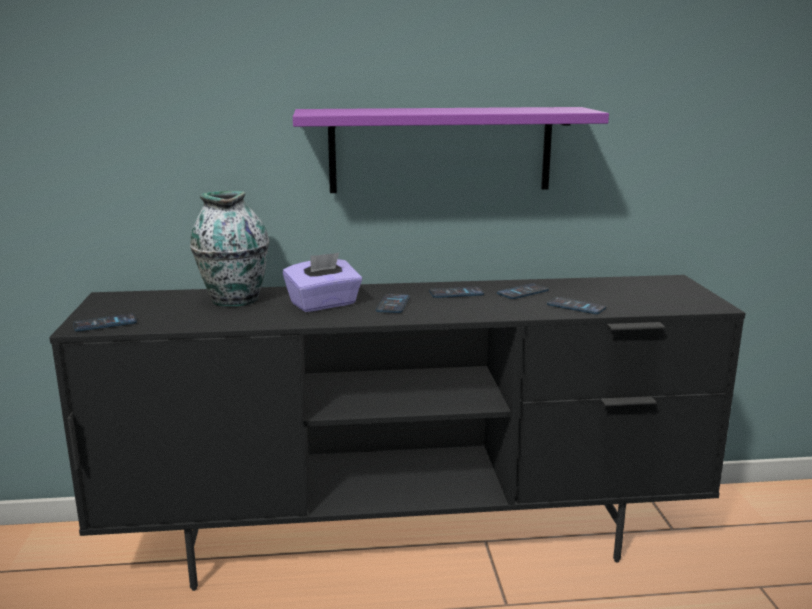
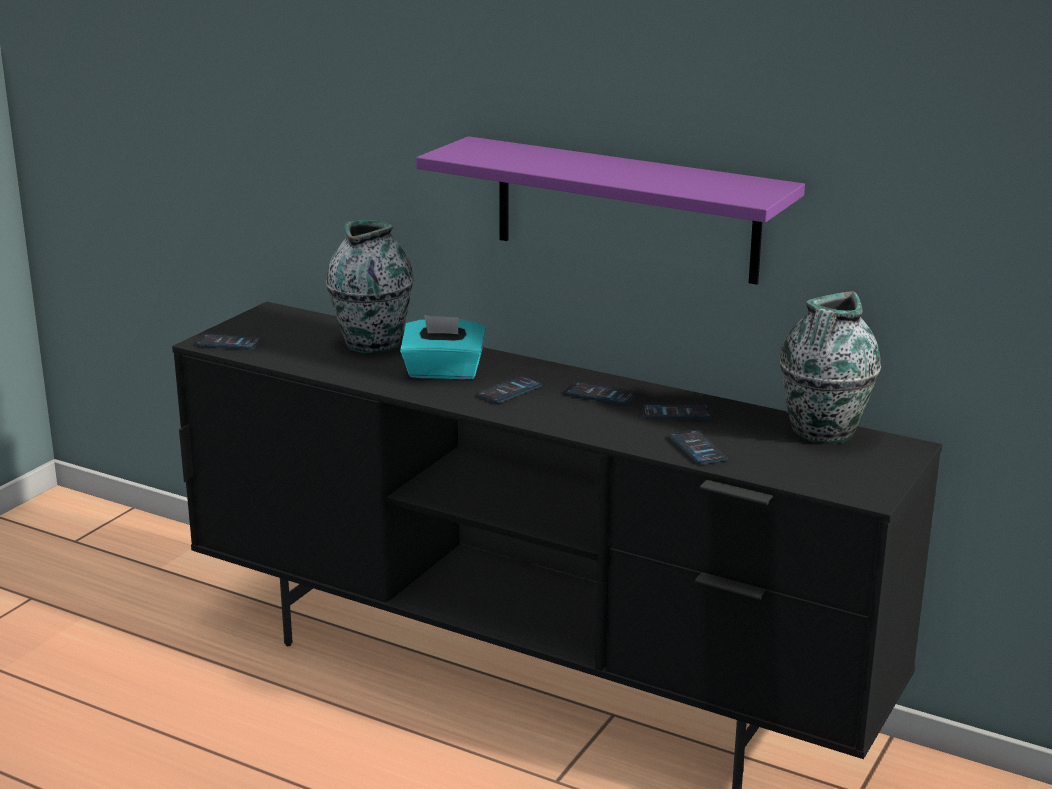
camera: 35 degrees right, 5 degrees up
purple tissue box [283,252,362,312] -> turquoise tissue box [400,315,486,380]
none -> vase [779,291,881,444]

